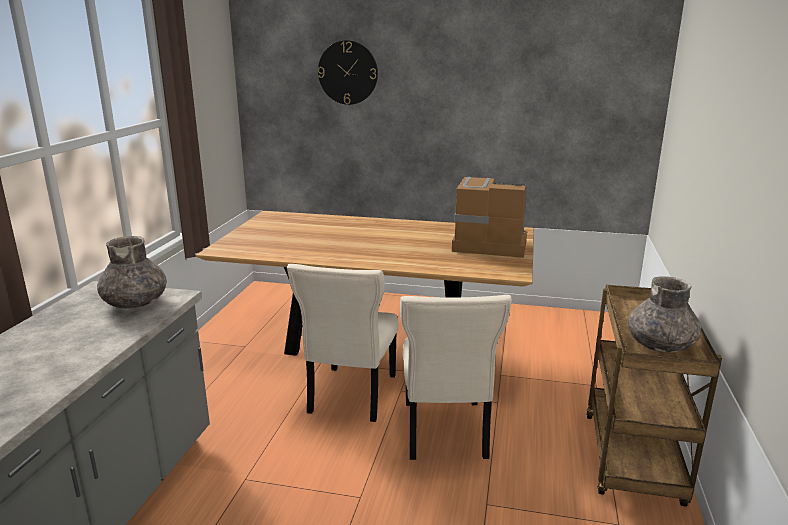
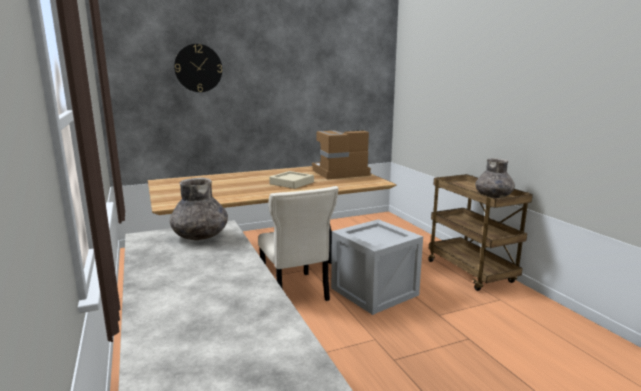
camera: 35 degrees left, 5 degrees down
beige chair [400,295,512,460] -> crate [331,219,423,315]
none -> beige tray [269,171,314,189]

